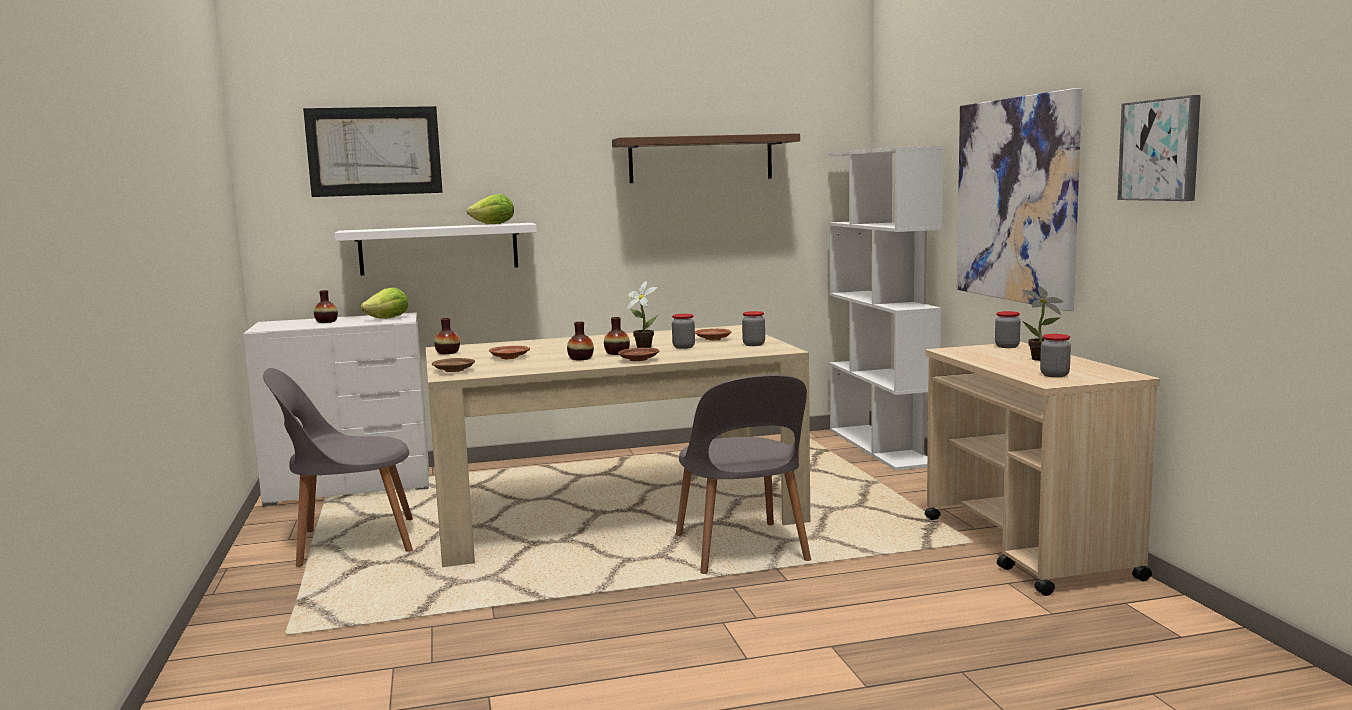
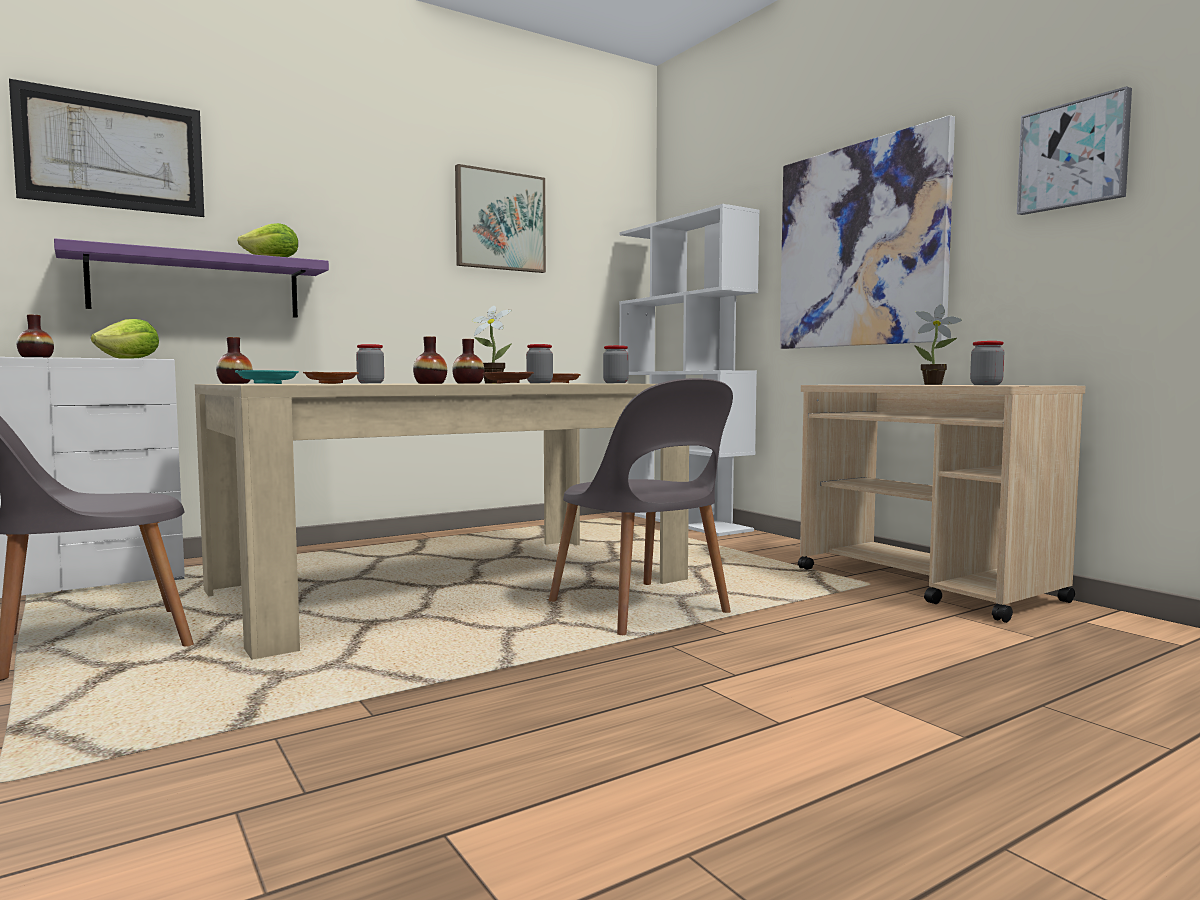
camera: 20 degrees left, 5 degrees down
white shelf [335,223,537,275] -> purple shelf [54,238,329,318]
brown plate [432,358,475,372] -> turquoise plate [235,370,299,384]
brown shelf [612,133,800,183] -> picture [455,164,546,273]
jar [995,311,1021,348] -> jar moved to [356,344,384,383]

